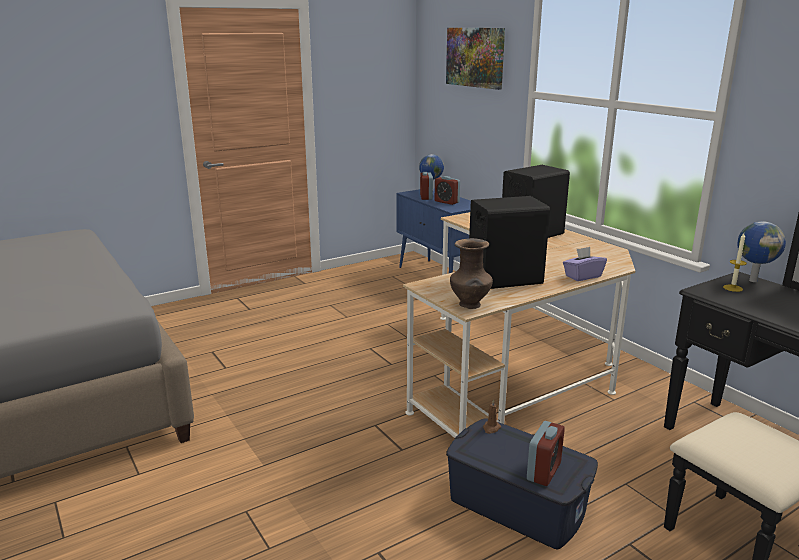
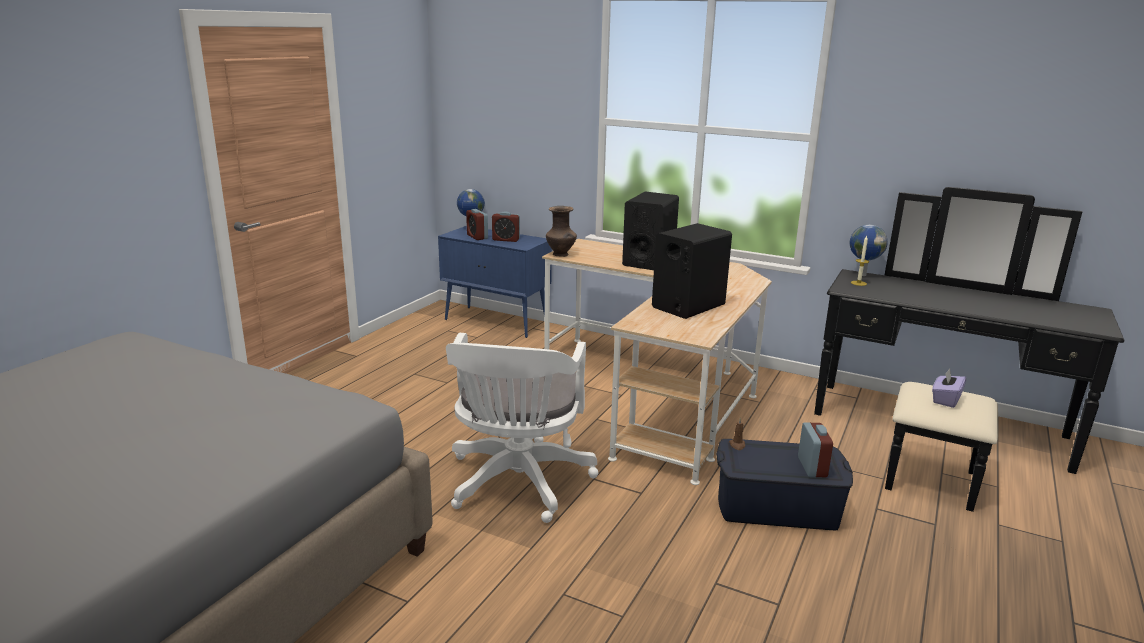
camera: 30 degrees left, 0 degrees up
picture [446,28,505,90] -> none
brown vase [450,238,493,309] -> brown vase moved to [546,206,577,257]
purple tissue box [563,247,607,281] -> purple tissue box moved to [932,368,966,408]
none -> white office chair [446,333,599,523]

